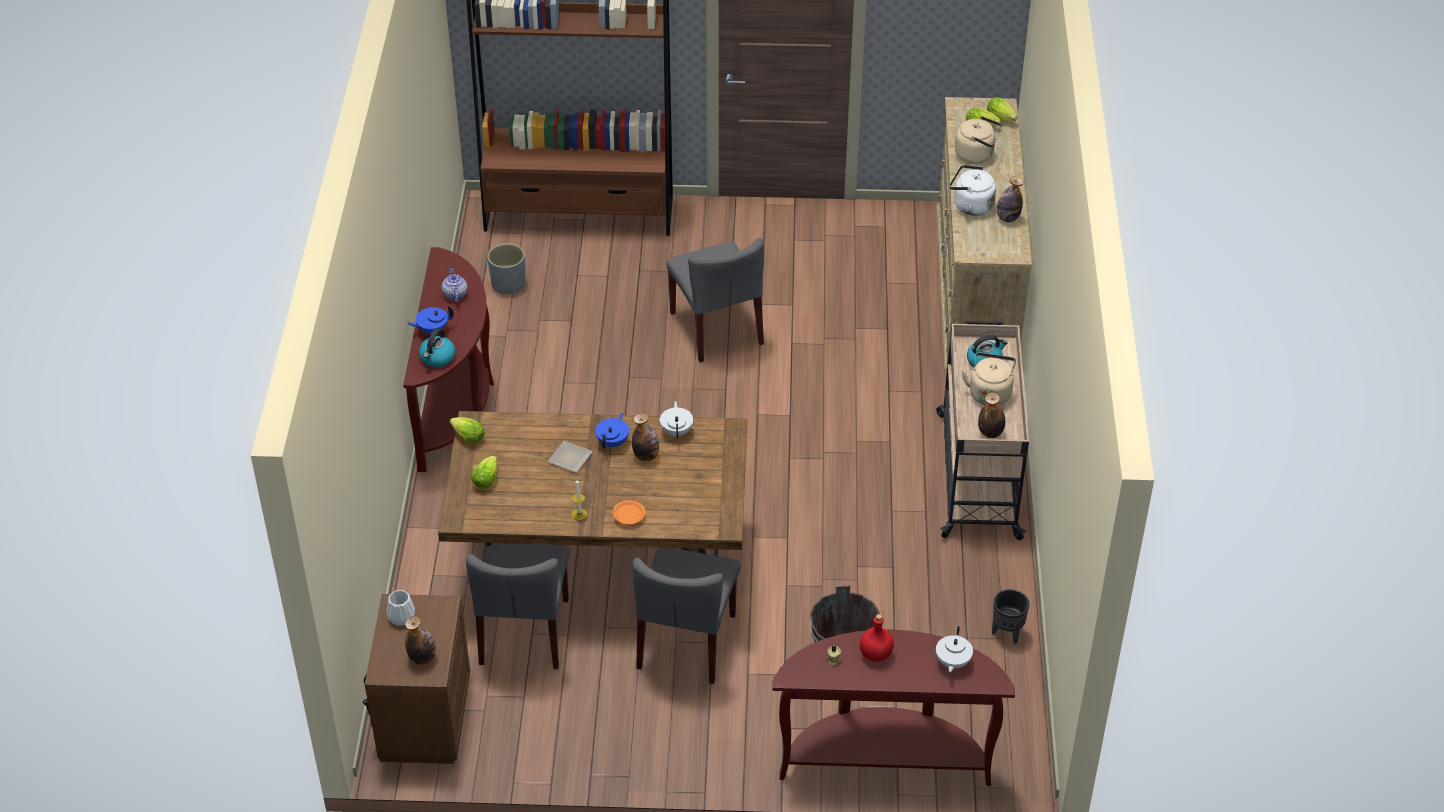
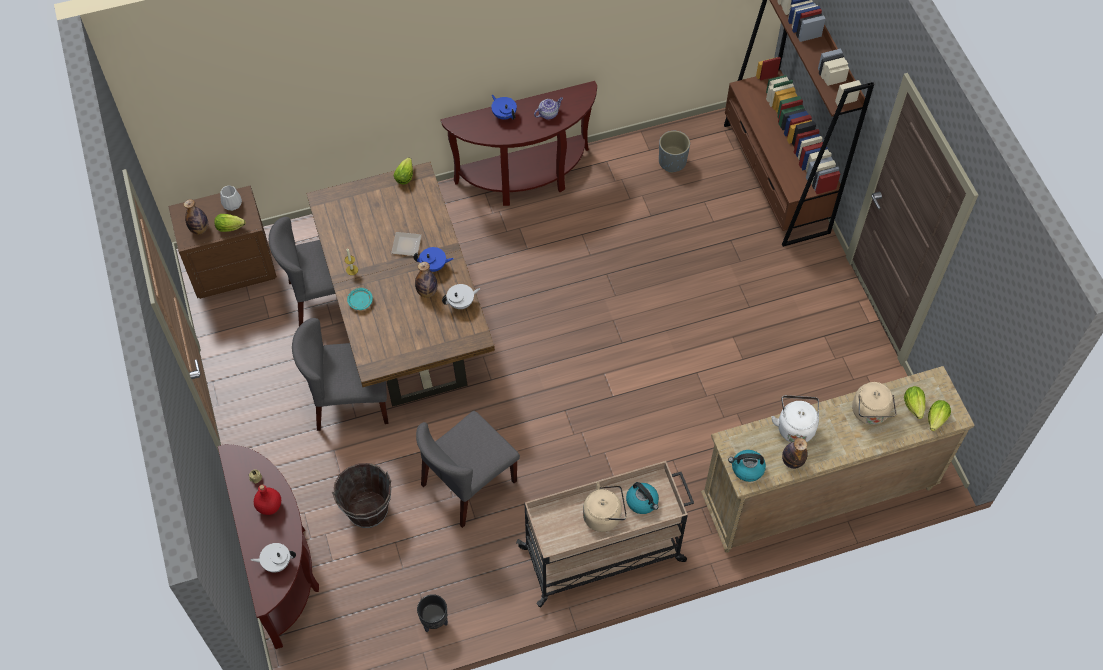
camera: 70 degrees right, 15 degrees up
kettle [419,328,455,367] -> kettle moved to [728,450,766,482]
lettuce [471,456,497,489] -> lettuce moved to [214,214,246,232]
orange plate [612,500,646,525] -> turquoise plate [347,288,373,310]
grey chair [666,238,764,363] -> grey chair moved to [416,411,520,528]
bottle [978,392,1005,438] -> none

